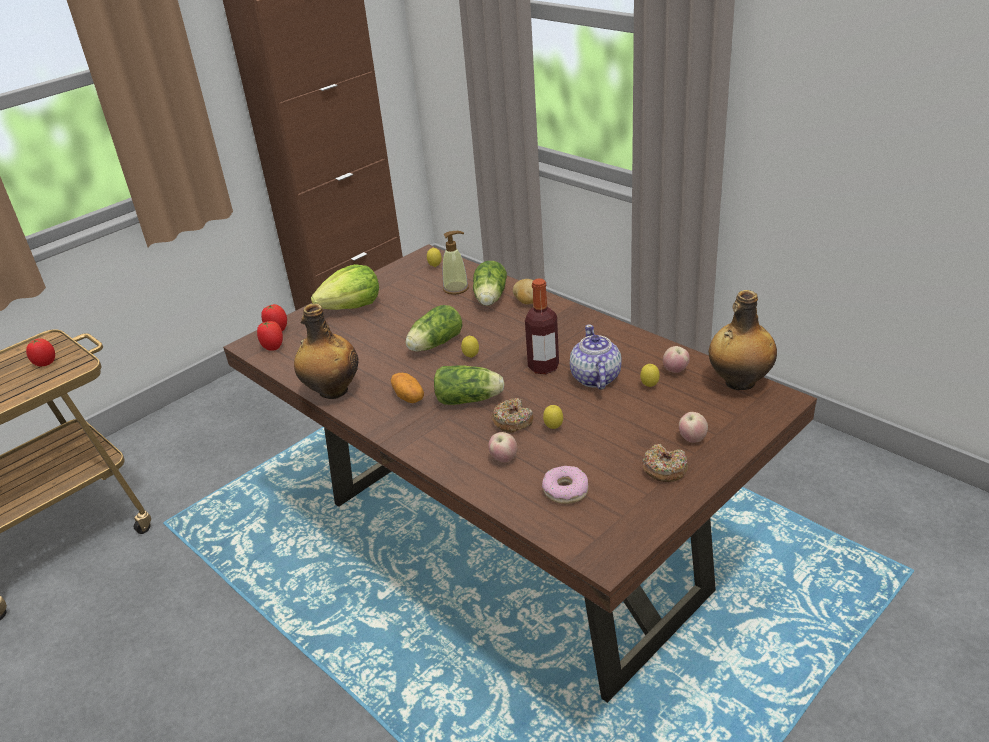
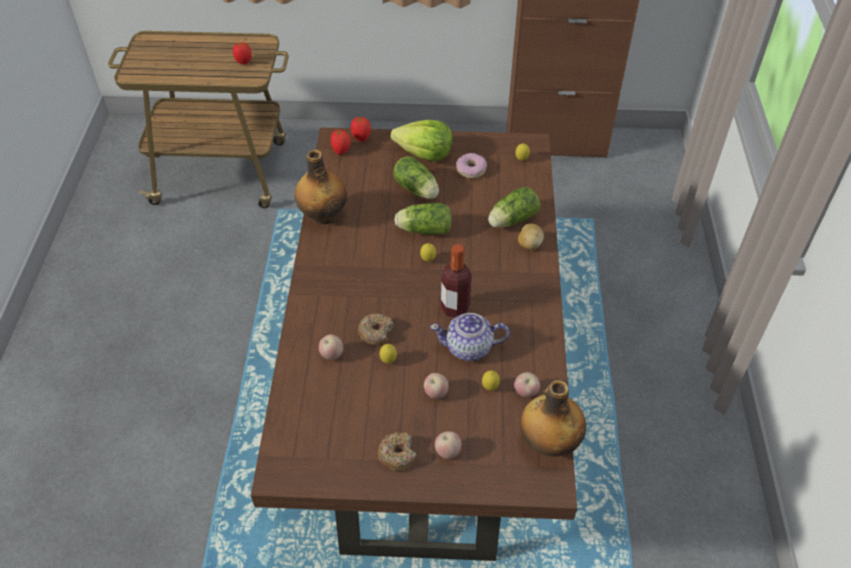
camera: 45 degrees right, 15 degrees up
potato [391,373,424,403] -> none
lettuce [434,365,505,405] -> lettuce moved to [393,156,439,199]
soap dispenser [443,231,469,295] -> none
donut [542,466,589,504] -> donut moved to [456,153,487,179]
teapot [570,325,622,390] -> teapot turned 135 degrees counterclockwise [430,313,510,361]
none -> apple [424,373,449,399]

